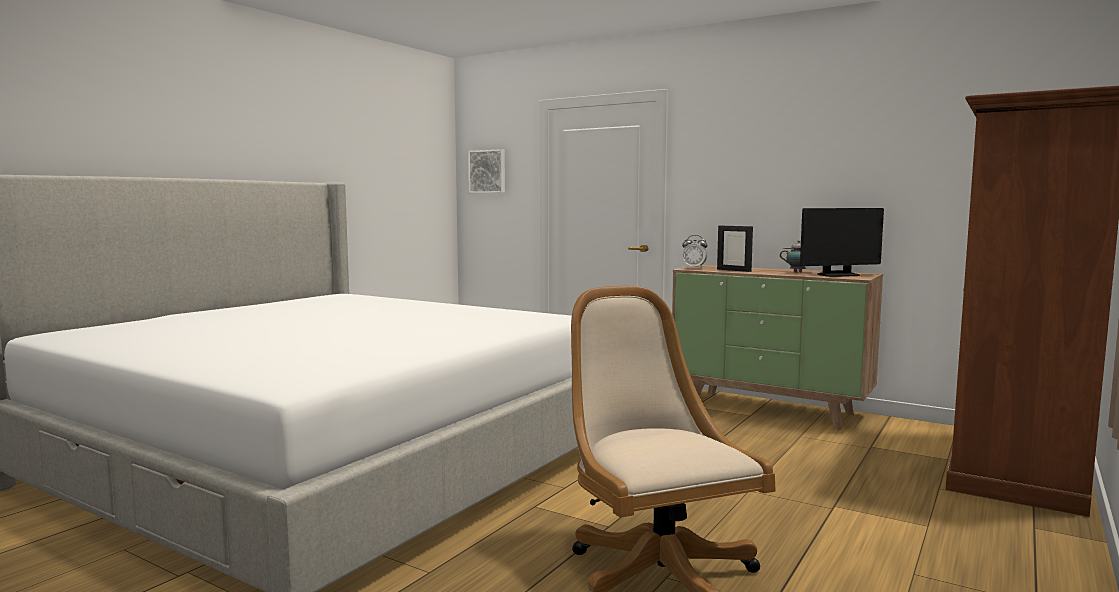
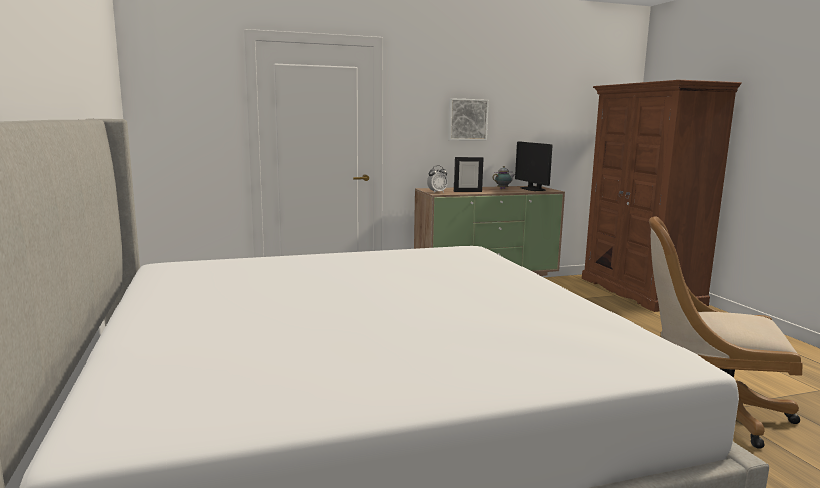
camera: 50 degrees left, 5 degrees up
picture [468,149,505,193] -> picture moved to [448,98,489,140]
monitor [800,208,884,277] -> monitor turned 135 degrees clockwise [515,141,553,191]

